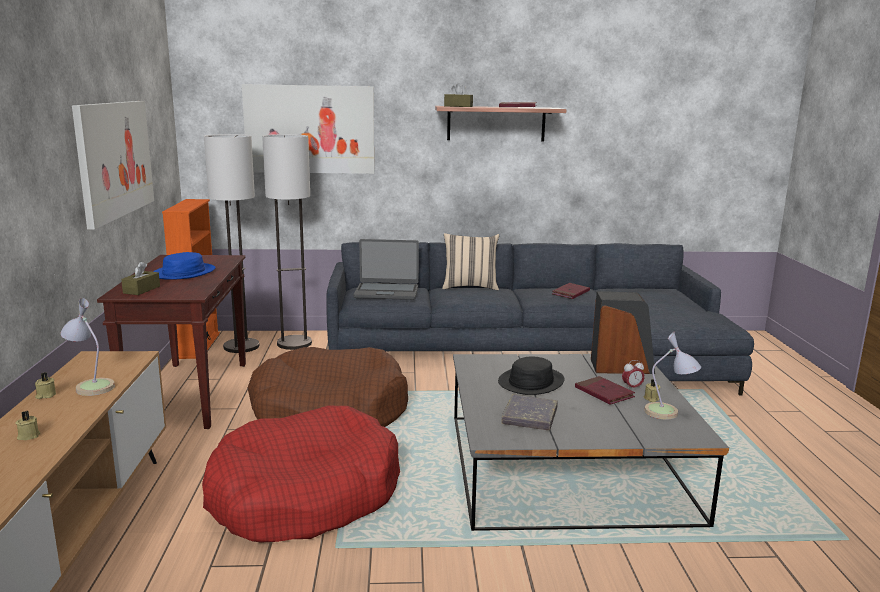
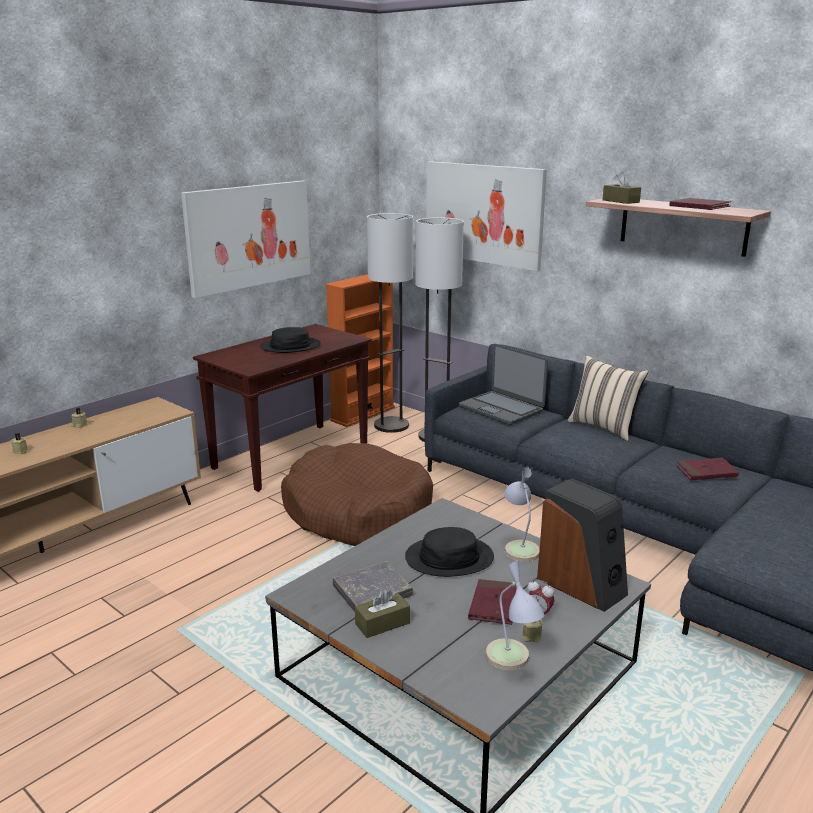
camera: 45 degrees right, 5 degrees up
table lamp [60,298,115,396] -> table lamp moved to [504,467,540,562]
brown tissue box [121,262,160,295] -> brown tissue box moved to [355,589,410,638]
blue hat [153,252,215,280] -> black hat [260,327,321,353]
red dog bed [202,406,400,543] -> none

